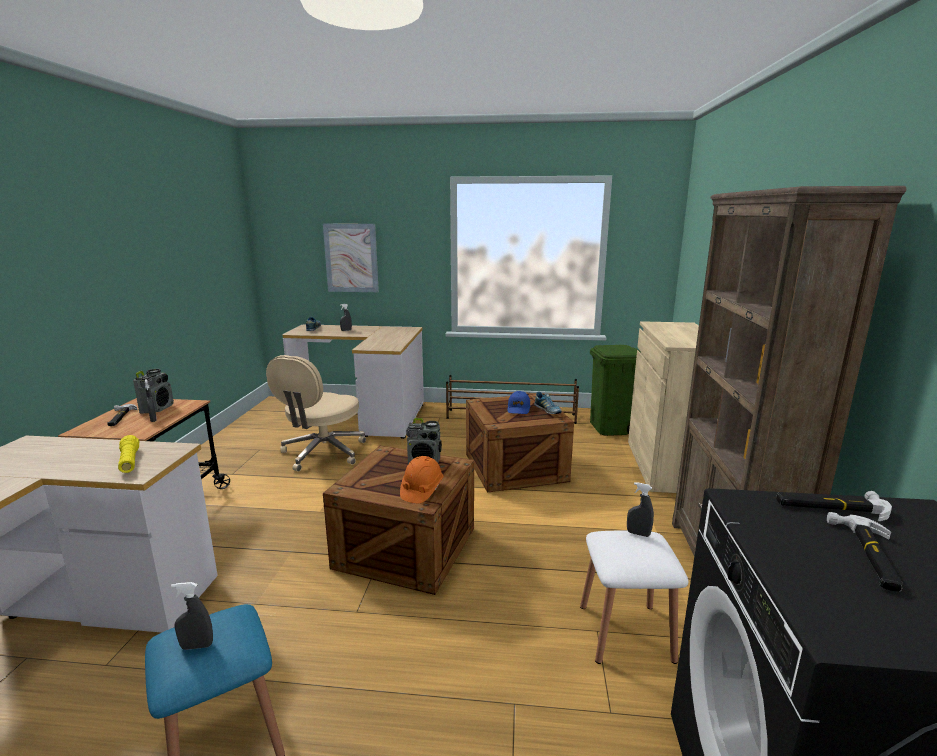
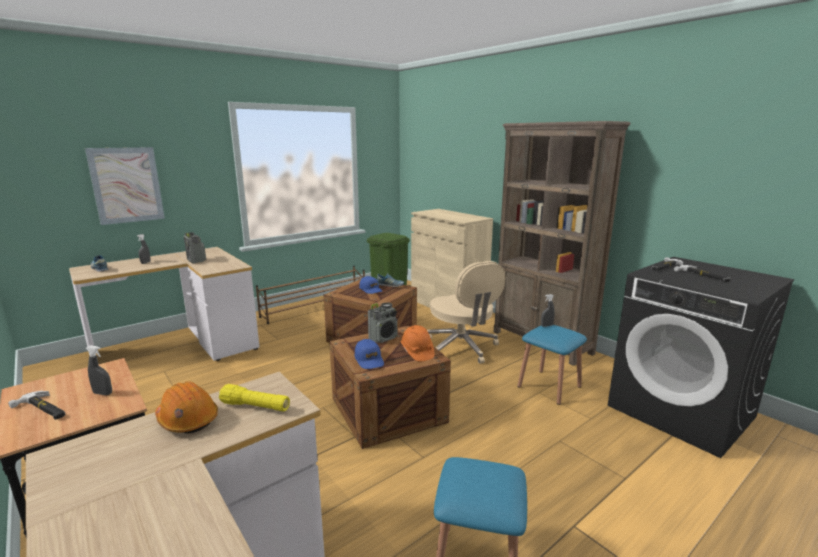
camera: 45 degrees left, 0 degrees up
radio [133,369,174,414] -> radio moved to [184,232,206,264]
grey spray bottle [171,582,213,650] -> none
beige office chair [266,355,366,472] -> beige office chair moved to [427,261,506,364]
white stool [580,531,688,664] -> blue stool [517,325,587,405]
none -> orange hard hat [155,381,218,434]
none -> blue cap [354,339,384,369]

